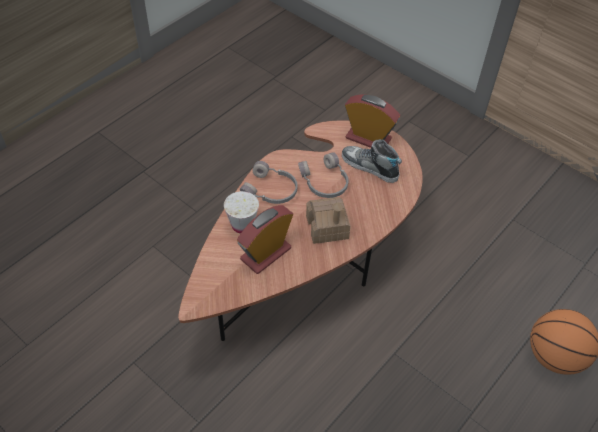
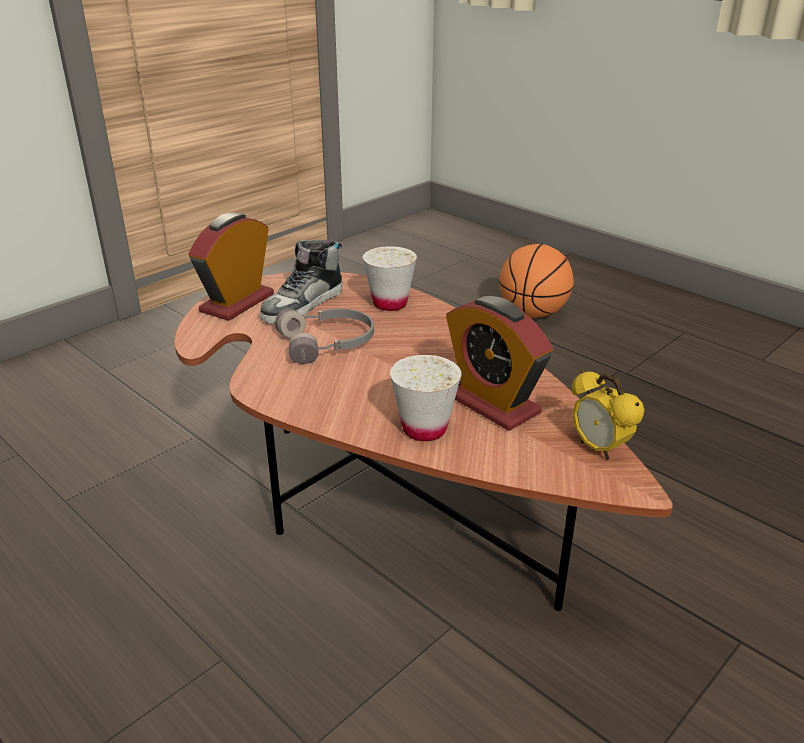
camera: 85 degrees left, 20 degrees down
grey headphones [240,161,297,204] -> none
toy house [306,197,350,244] -> none
none -> white cup [363,246,417,311]
none -> alarm clock [572,371,645,460]

